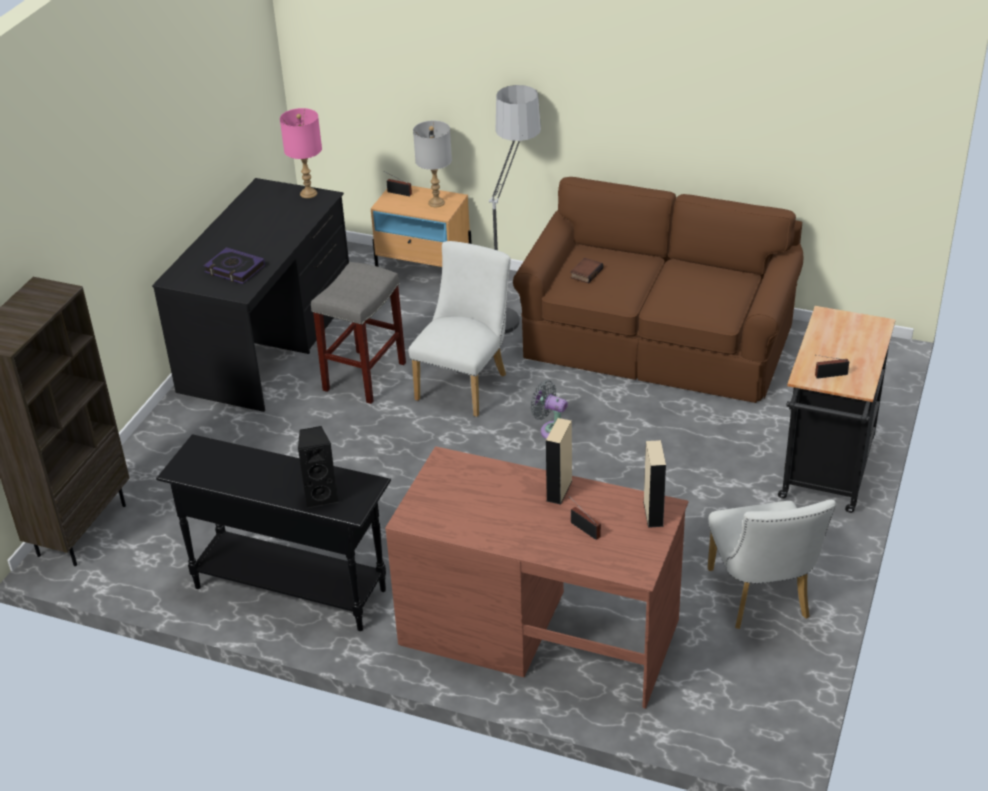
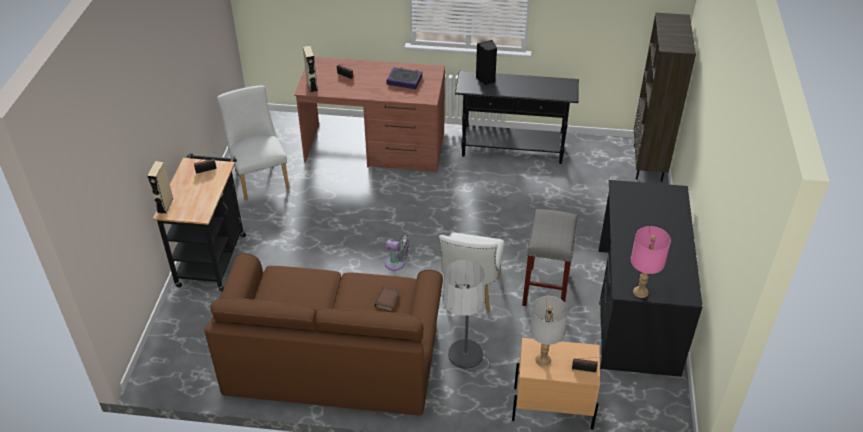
camera: 165 degrees right, 5 degrees up
book [203,247,265,284] -> book moved to [386,67,423,89]
beige speaker [546,418,573,505] -> beige speaker moved to [147,161,173,214]

